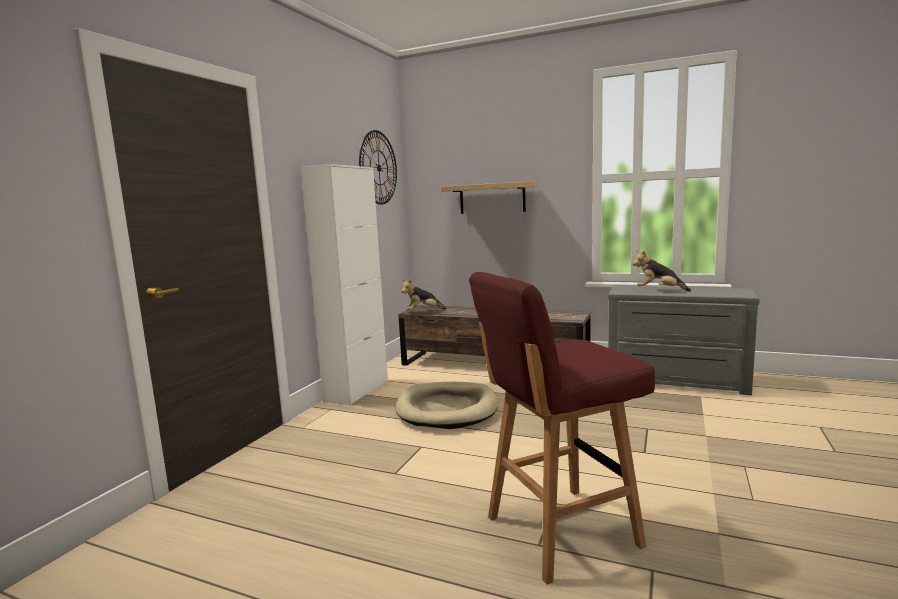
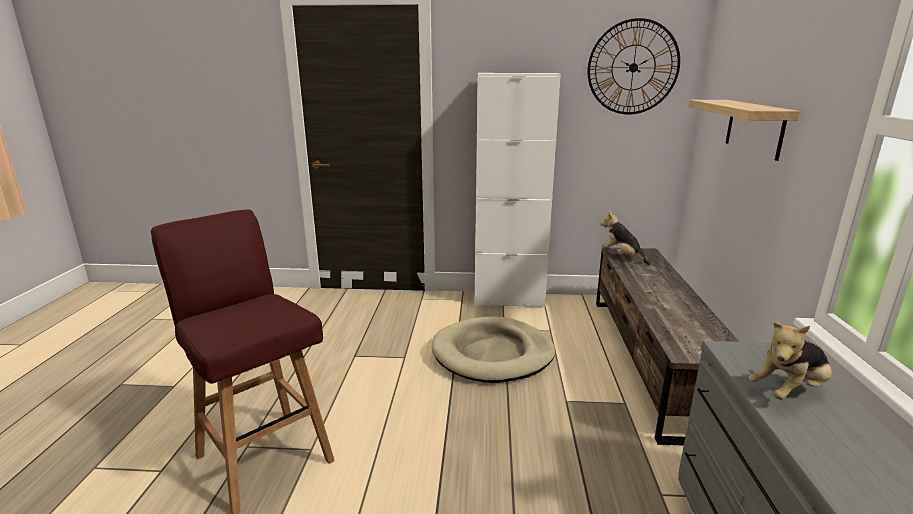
camera: 70 degrees right, 10 degrees up
plush toy [632,250,691,292] -> plush toy turned 120 degrees counterclockwise [748,322,832,400]

